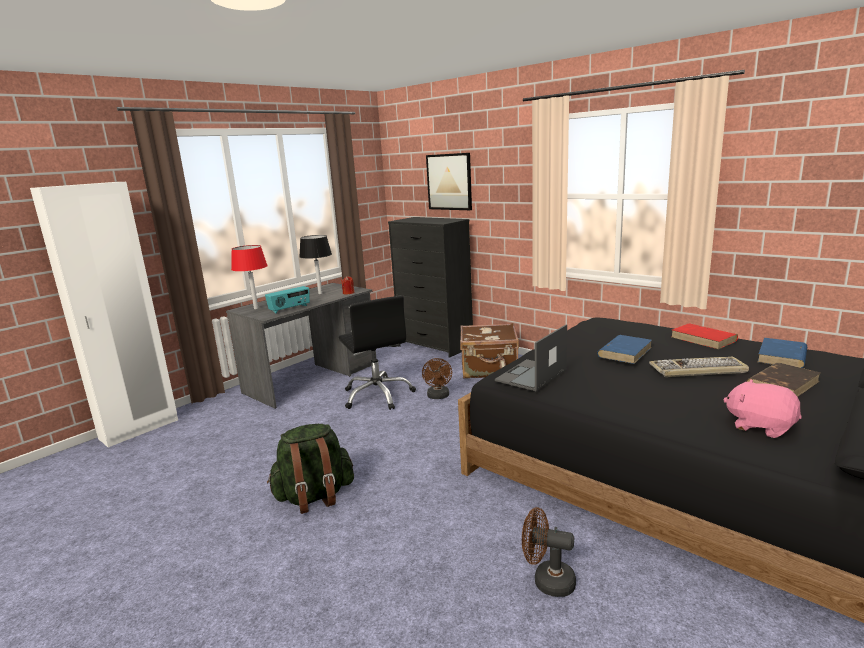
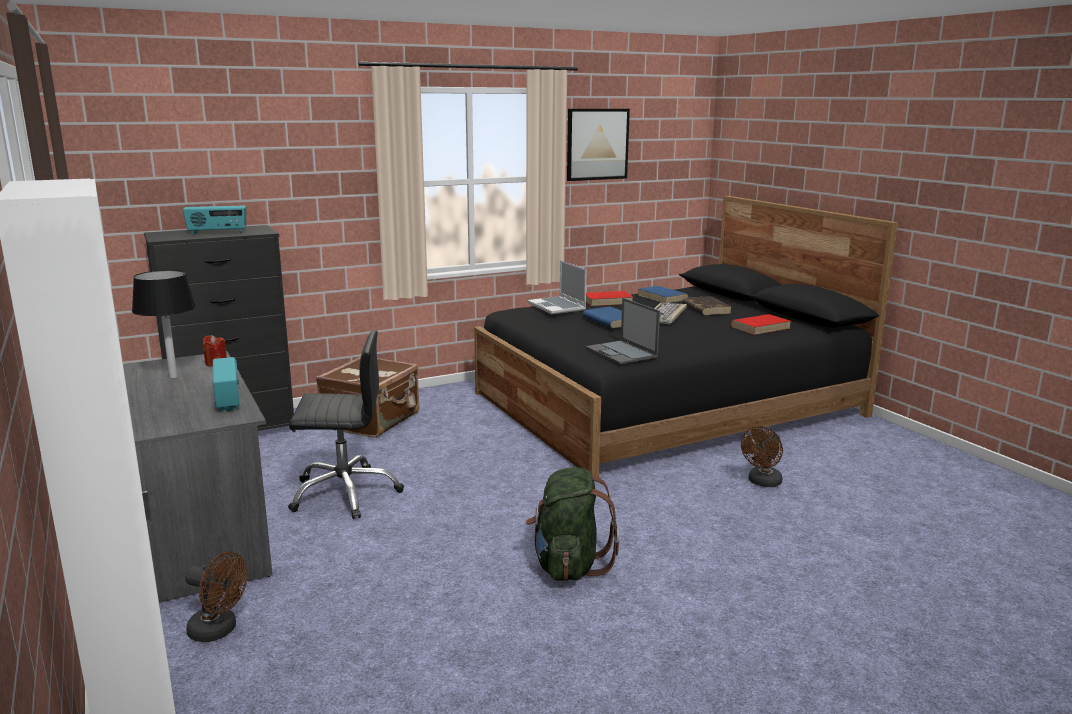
camera: 70 degrees left, 0 degrees up
red table lamp [231,245,268,310] -> none
brown fan [422,358,452,399] -> brown fan moved to [185,552,247,642]
picture [426,153,472,210] -> picture moved to [567,109,630,181]
pink plush toy [723,379,802,438] -> red book [730,314,791,335]
none -> radio [183,205,246,234]
none -> laptop [528,260,587,314]

